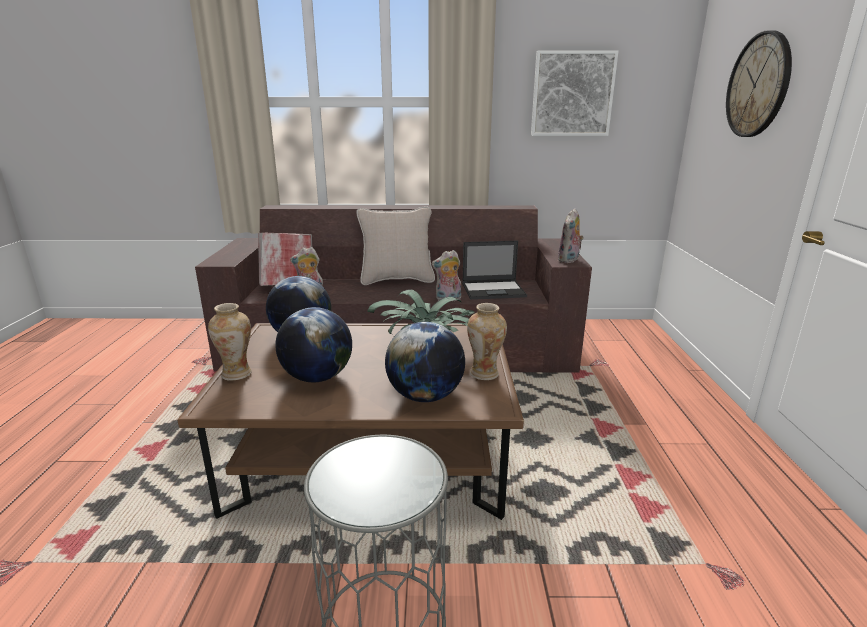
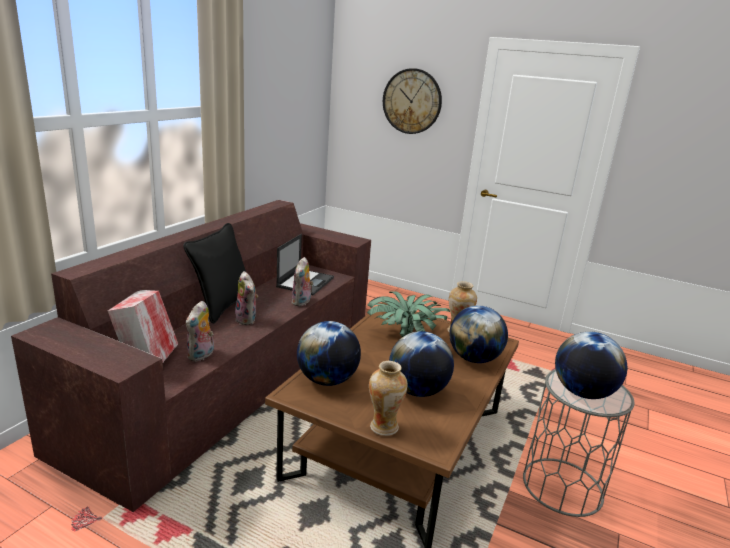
camera: 65 degrees left, 0 degrees up
beige pillow [356,206,435,285] -> black pillow [183,223,246,323]
picture [531,50,619,136] -> none
plush toy [558,209,584,263] -> plush toy moved to [235,271,258,325]
none -> globe [555,331,627,399]

